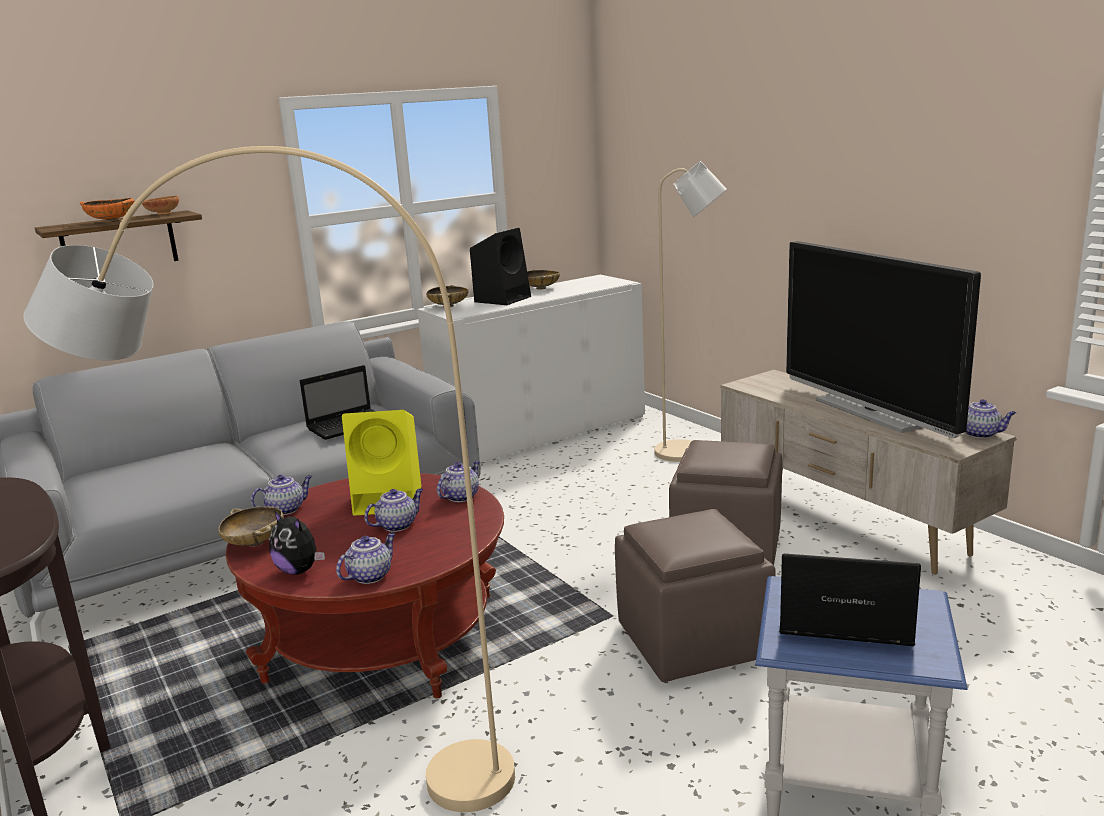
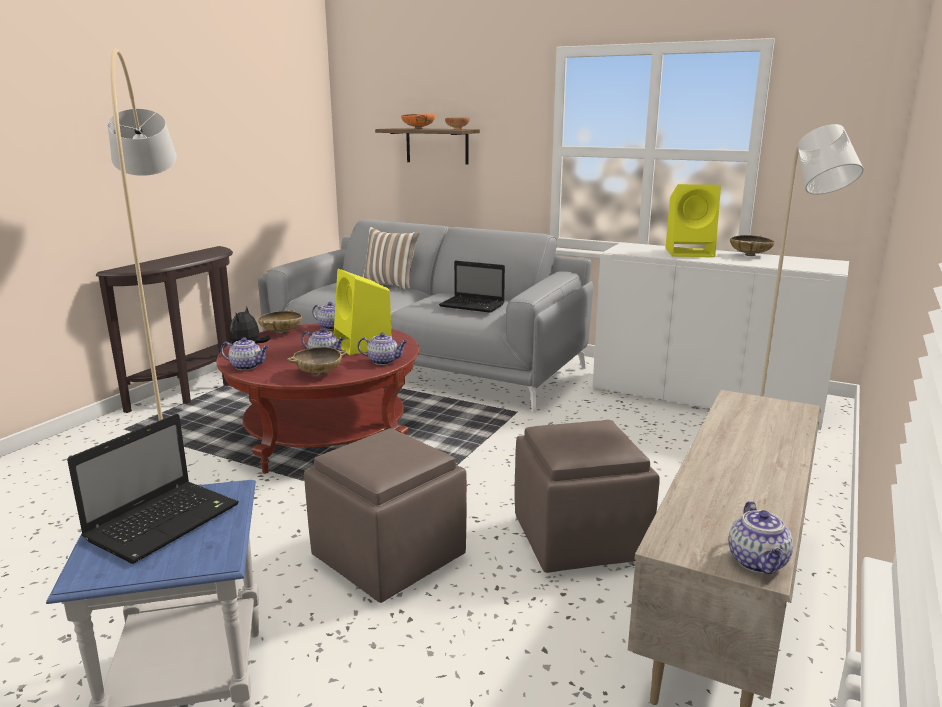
camera: 60 degrees right, 0 degrees up
beige bowl [426,285,469,307] -> beige bowl moved to [287,347,347,376]
black speaker [470,228,531,305] -> yellow speaker [666,184,721,257]
laptop [779,553,921,646] -> laptop turned 45 degrees clockwise [67,414,239,564]
television [786,241,981,438] -> none
none -> pillow [363,227,420,291]

